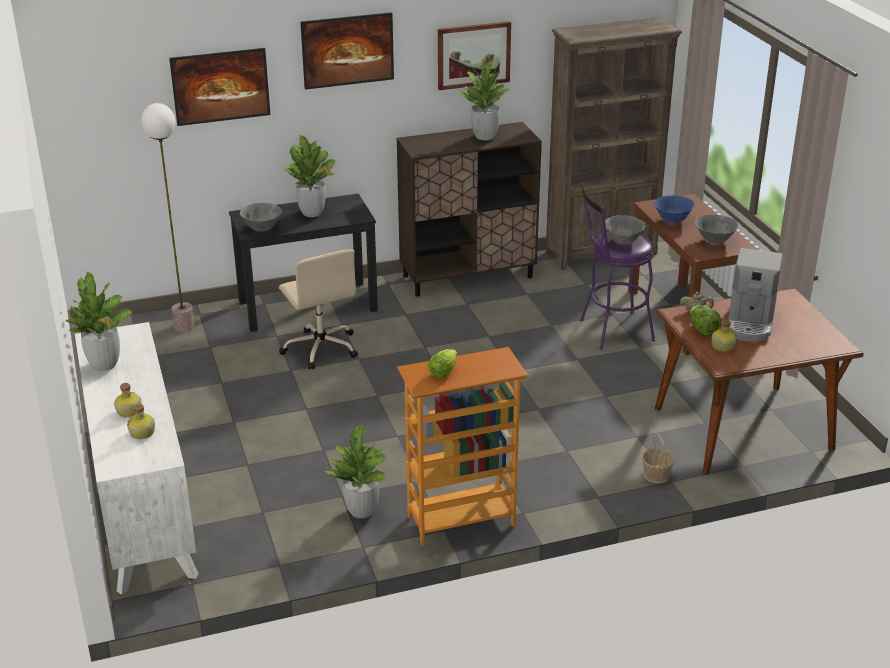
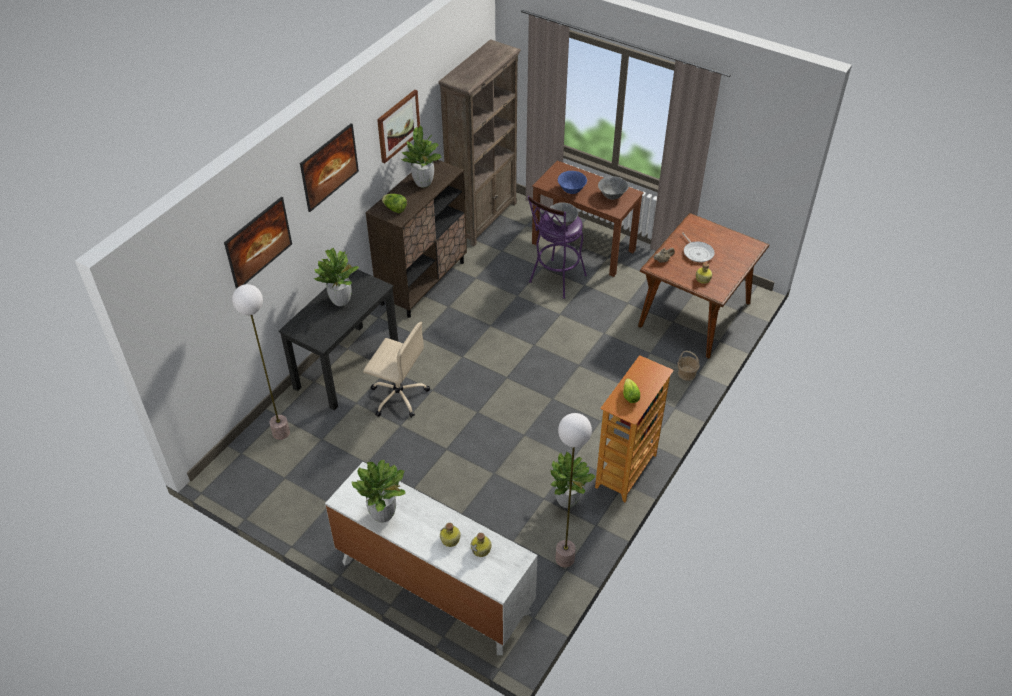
camera: 40 degrees left, 15 degrees up
grey bowl [240,203,282,232] -> none
lettuce [690,305,721,336] -> lettuce moved to [382,194,407,213]
coffee machine [728,248,783,342] -> frying pan [682,233,715,263]
none -> floor lamp [556,413,592,568]

